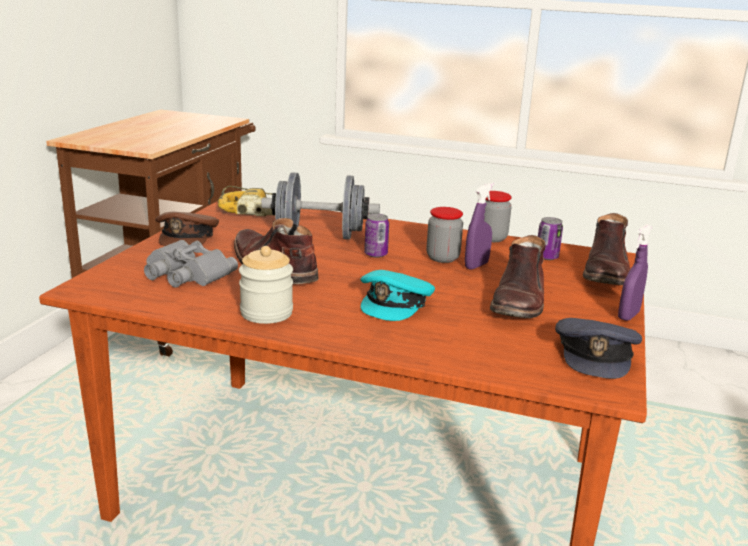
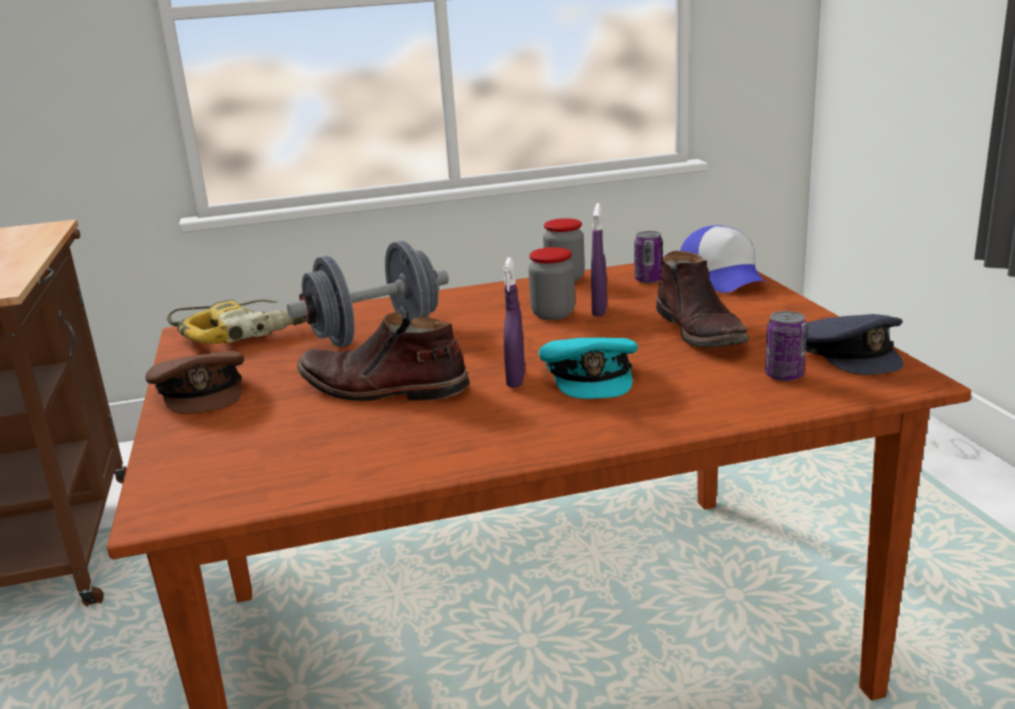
camera: 30 degrees left, 0 degrees up
grey binoculars [144,240,238,288] -> none
jar [239,246,293,324] -> none
can [364,214,389,258] -> can moved to [765,311,807,381]
brown boot [583,213,630,285] -> cap [680,225,768,293]
purple spray bottle [618,224,652,321] -> purple spray bottle moved to [504,257,525,388]

